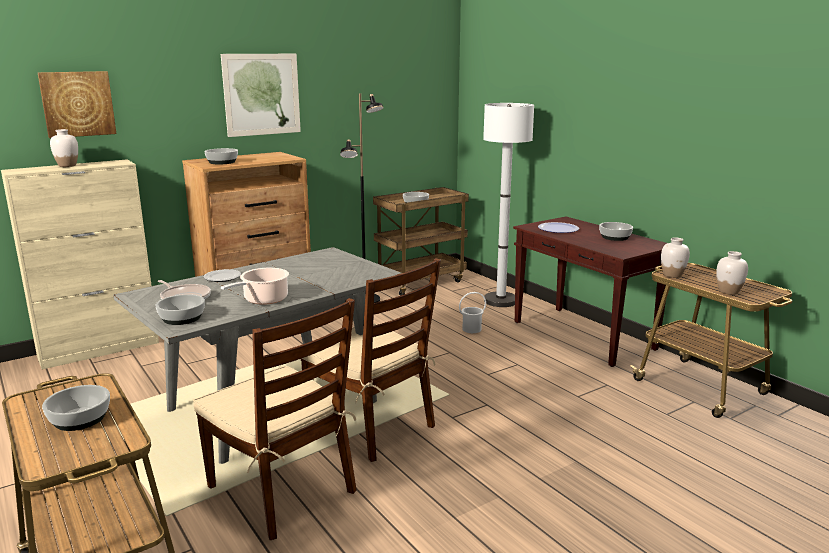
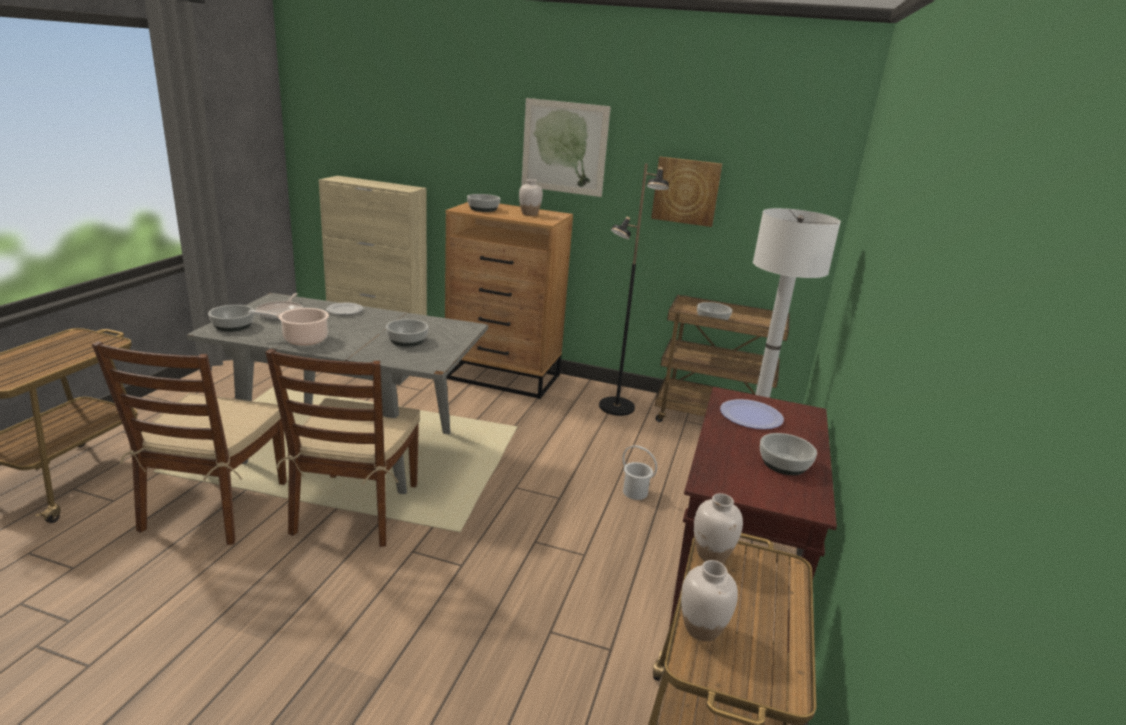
camera: 50 degrees right, 5 degrees up
picture [38,71,117,138] -> picture moved to [651,157,722,227]
bowl [42,385,110,431] -> bowl moved to [386,319,429,347]
white vase [50,129,78,167] -> white vase moved to [519,179,543,216]

